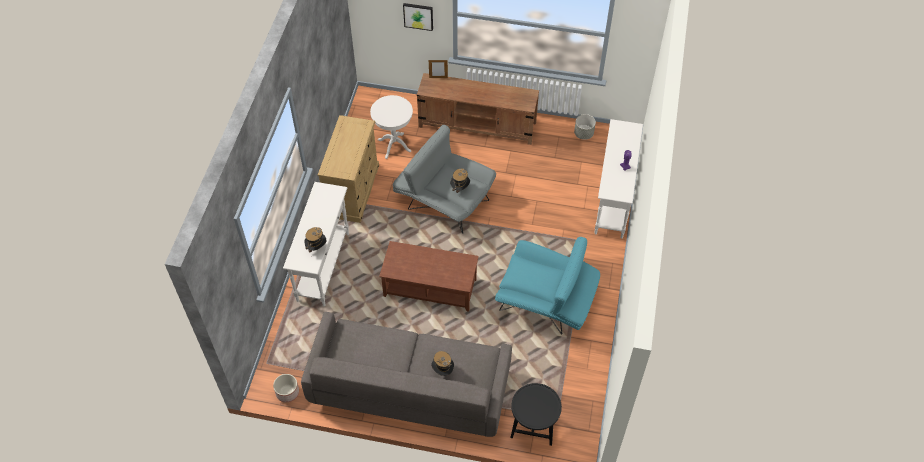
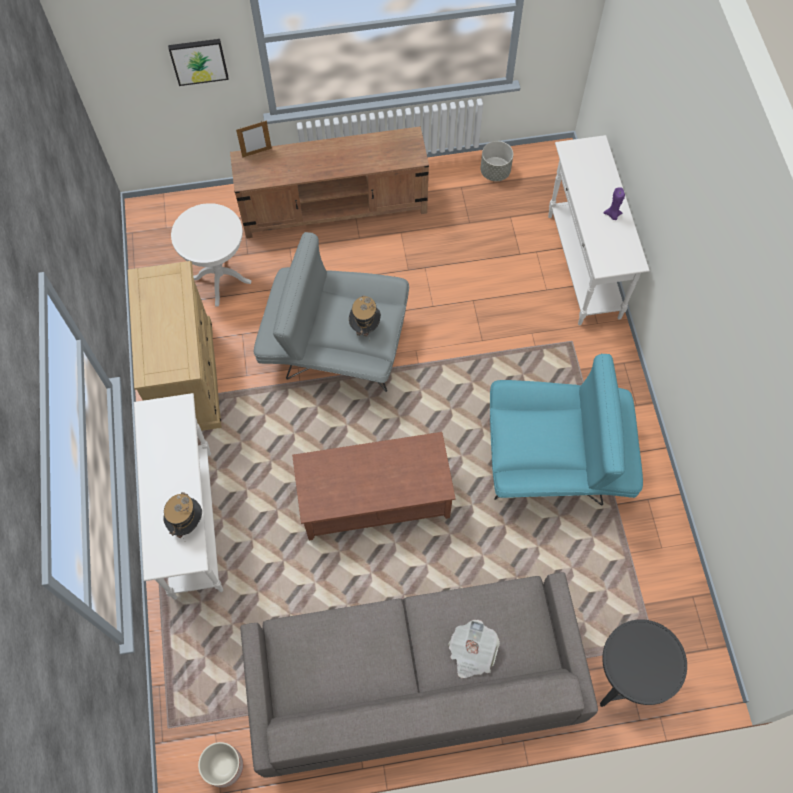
camera: 20 degrees left, 10 degrees up
hat [431,351,454,376] -> newspaper [448,620,500,678]

